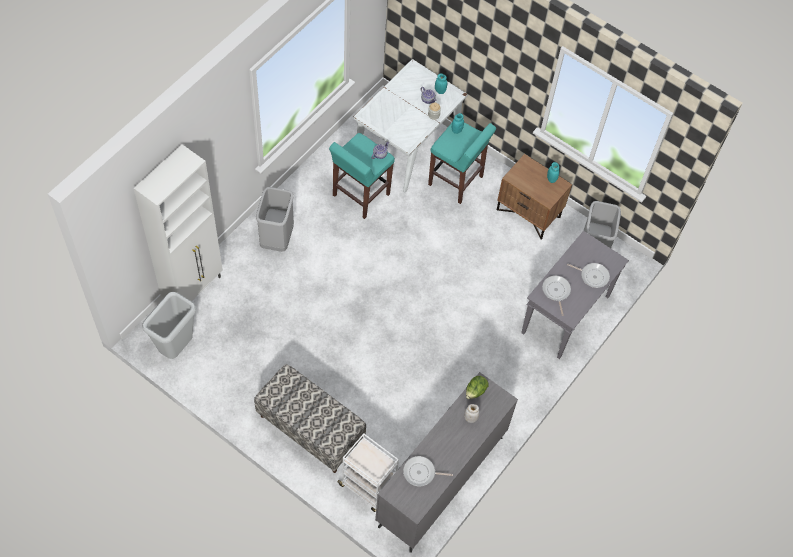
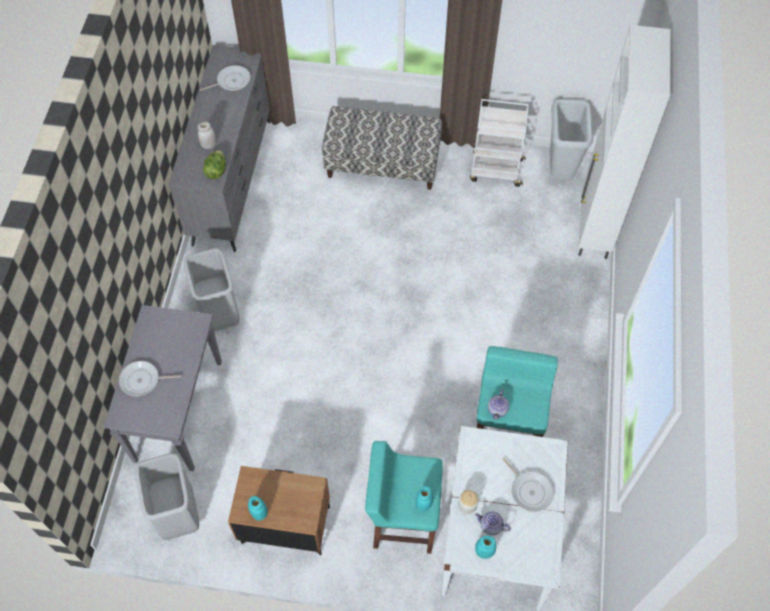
camera: 155 degrees right, 0 degrees up
grey trash can [256,187,294,252] -> grey trash can moved to [184,248,240,331]
white cart [337,433,399,512] -> white cart moved to [470,99,529,187]
frying pan [542,275,571,316] -> frying pan moved to [502,458,554,512]

